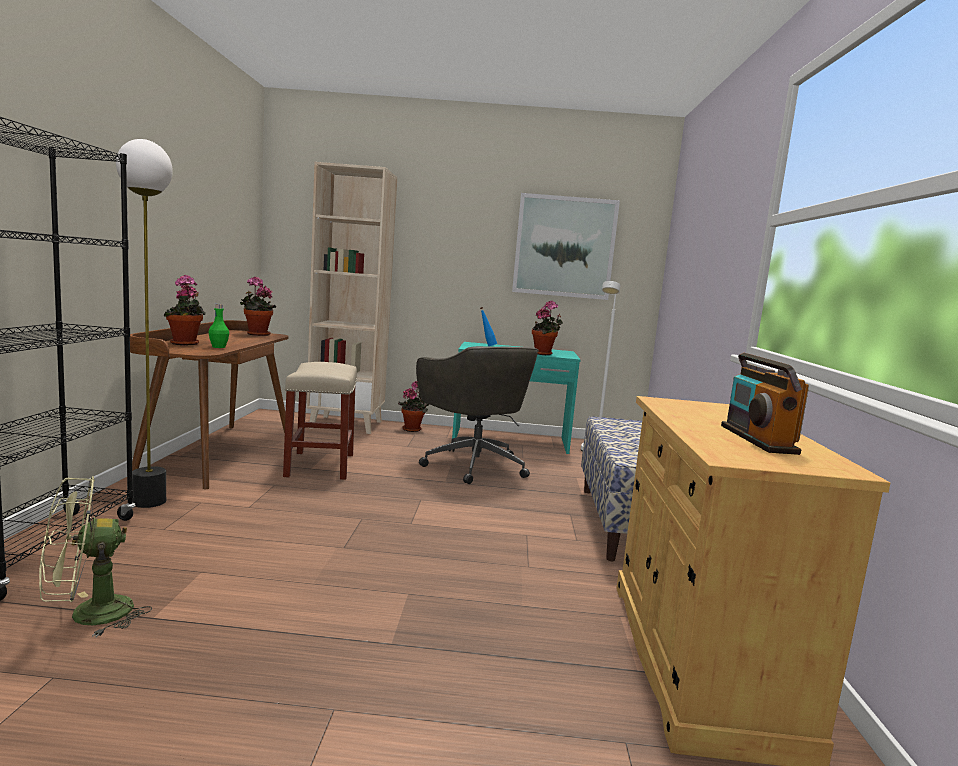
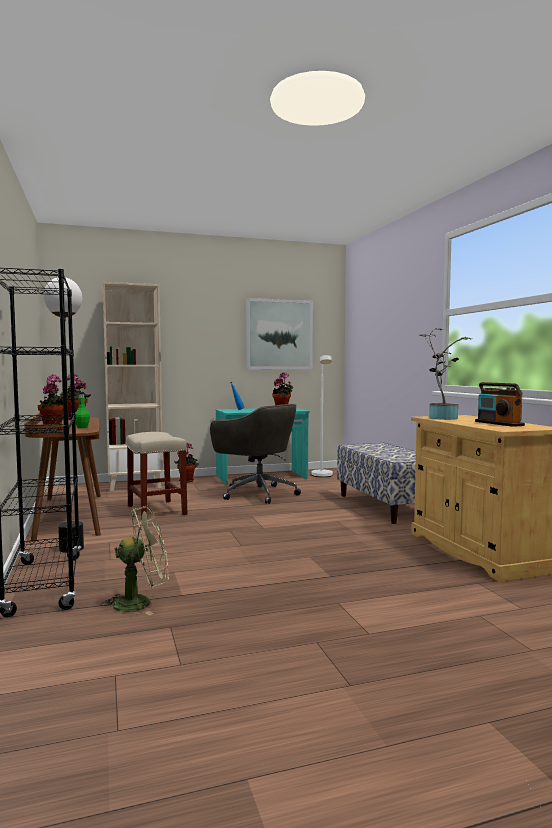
camera: 20 degrees left, 5 degrees down
green fan [39,476,152,637] -> green fan turned 150 degrees counterclockwise [100,505,169,616]
none -> potted plant [419,328,472,420]

